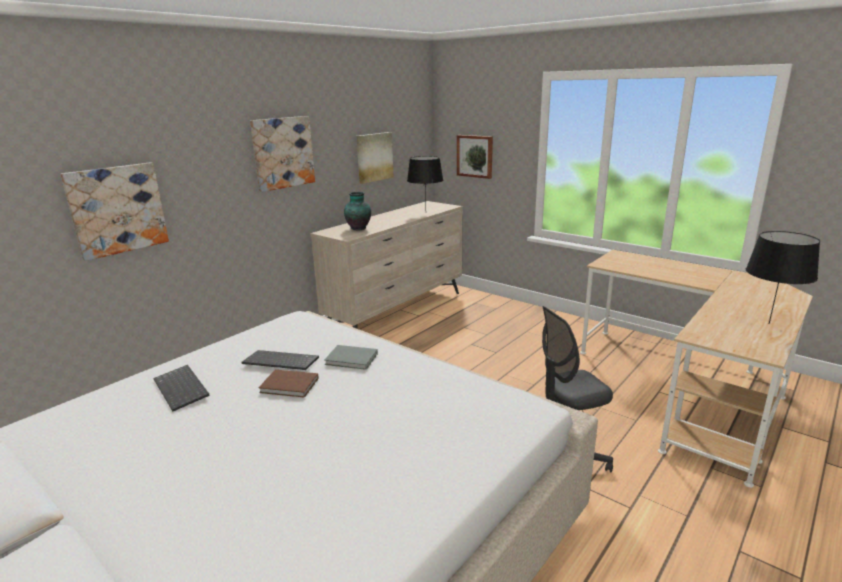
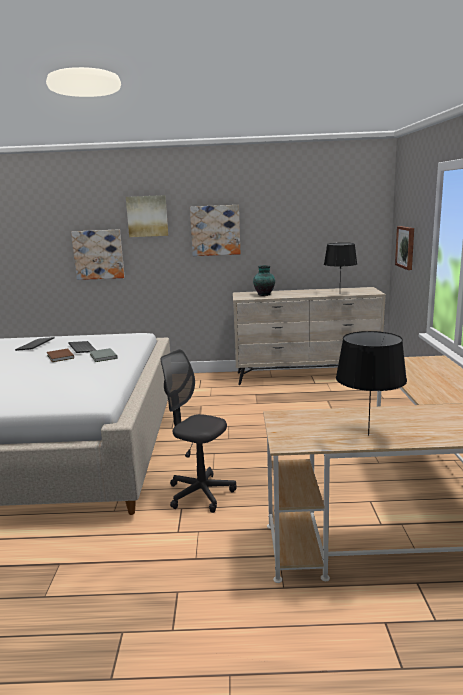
camera: 50 degrees right, 5 degrees down
picture [357,132,394,184] -> picture moved to [126,195,168,237]

